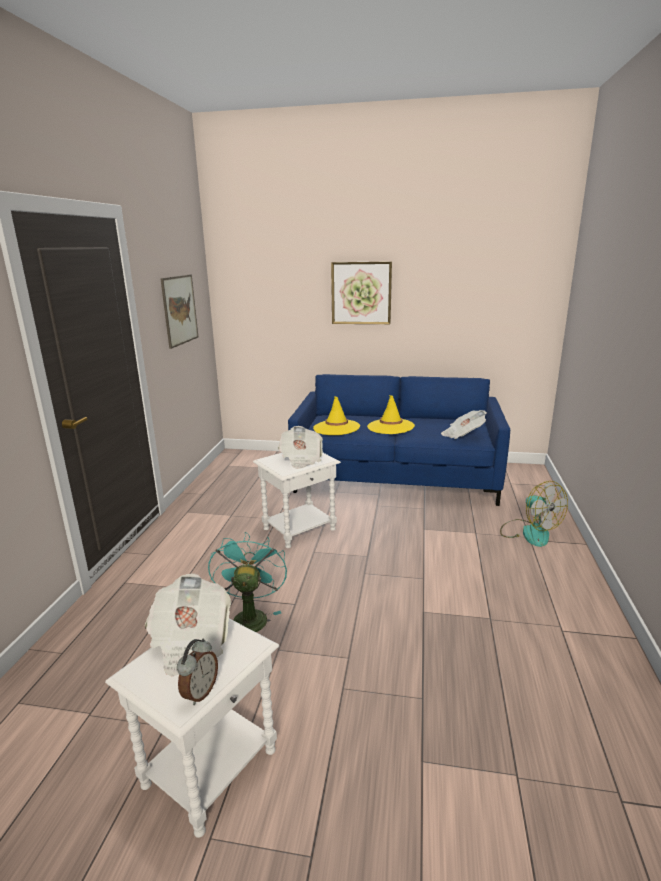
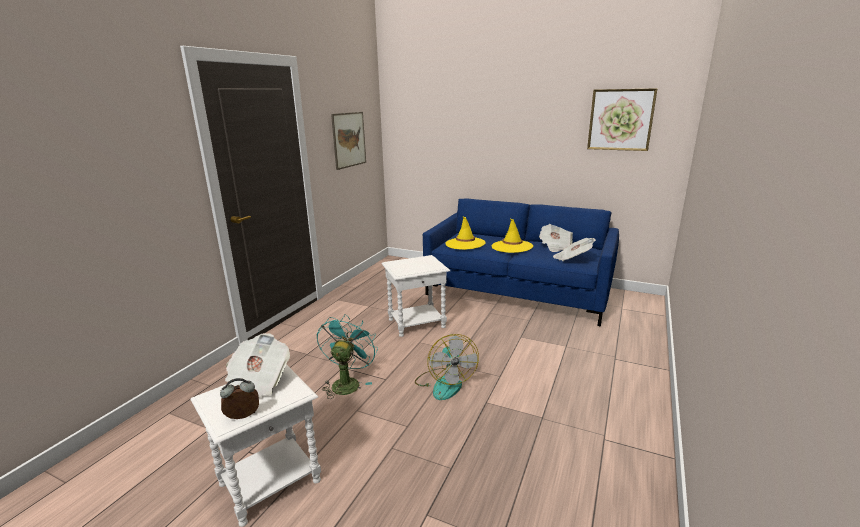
camera: 15 degrees right, 0 degrees up
alarm clock [177,638,218,705] -> alarm clock turned 150 degrees counterclockwise [220,378,259,419]
newspaper [278,426,323,469] -> newspaper moved to [539,224,573,252]
picture [331,261,392,324] -> picture moved to [587,88,657,151]
fan [500,481,568,547] -> fan moved to [415,334,479,400]

